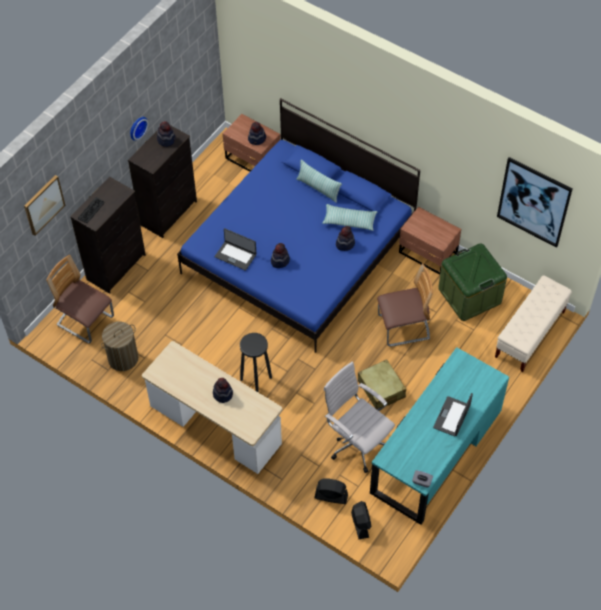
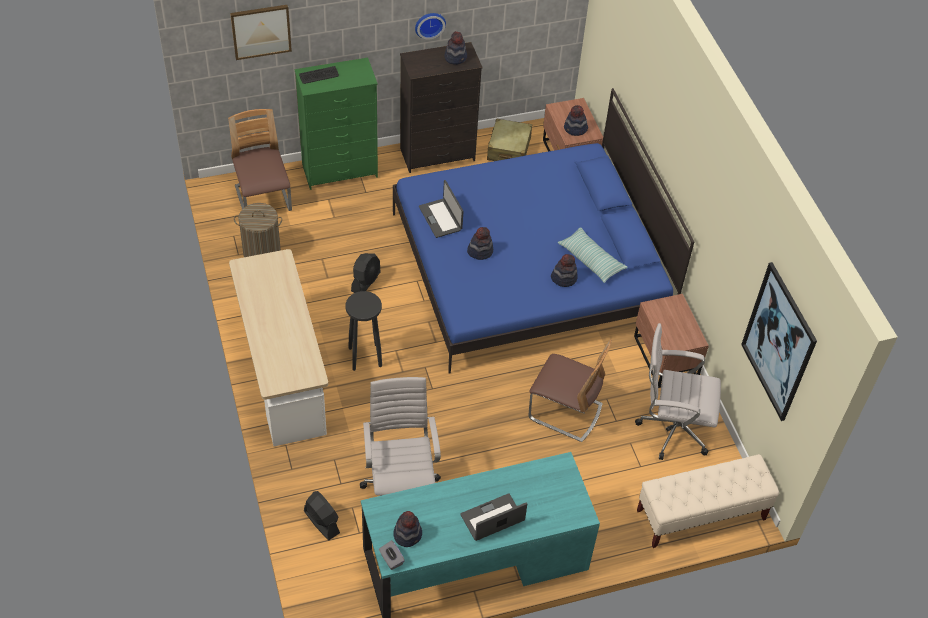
camera: 35 degrees right, 5 degrees down
black dresser [70,177,146,294] -> green dresser [294,57,378,190]
hat [213,378,233,403] -> hat moved to [393,511,422,547]
pillow [296,160,342,203] -> none
black fan [351,501,371,539] -> black fan moved to [351,253,381,293]
beige suitcase [358,359,406,409] -> beige suitcase moved to [487,119,532,161]
green storage box [438,244,507,321] -> white office chair [635,323,721,460]

